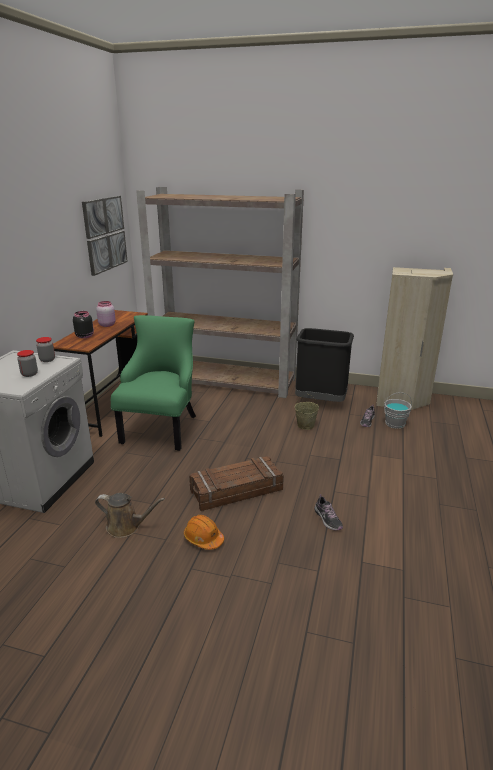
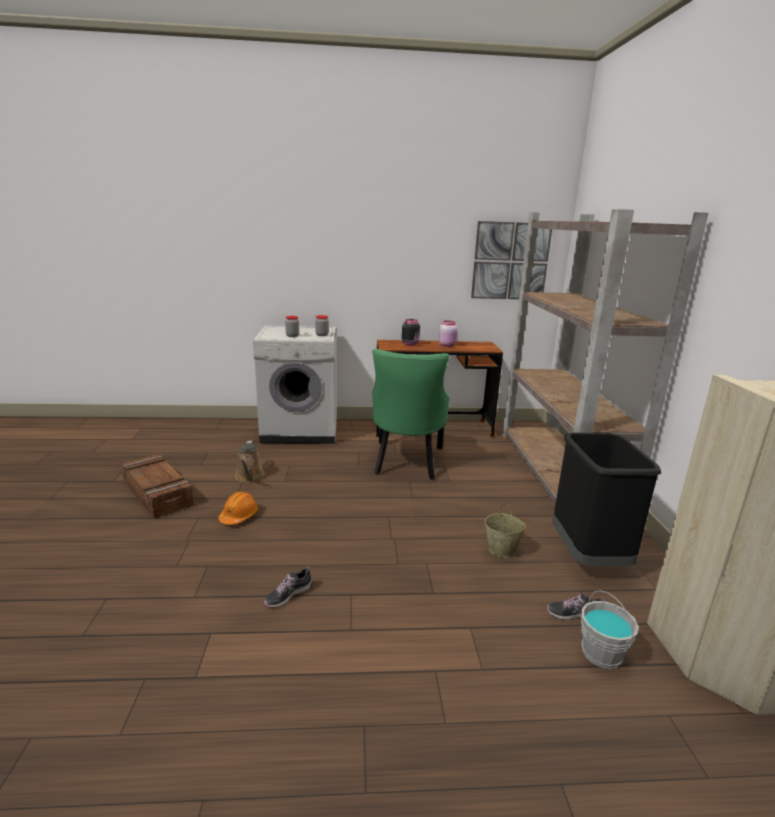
camera: 70 degrees right, 5 degrees down
green chair [111,315,196,451] -> green chair turned 105 degrees clockwise [372,349,450,480]
crate [189,456,284,511] -> crate moved to [121,454,194,518]

